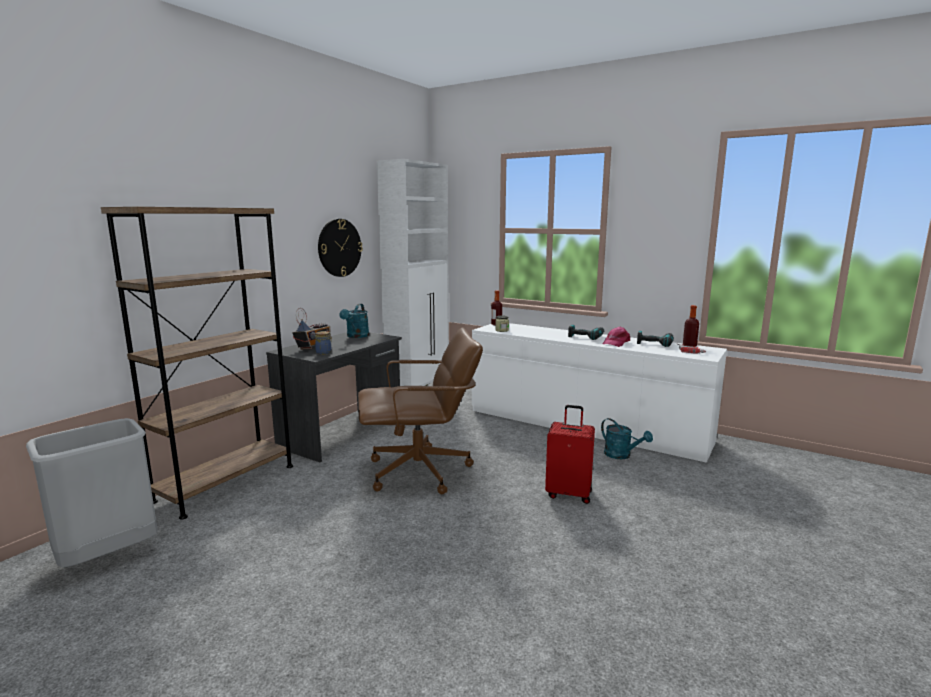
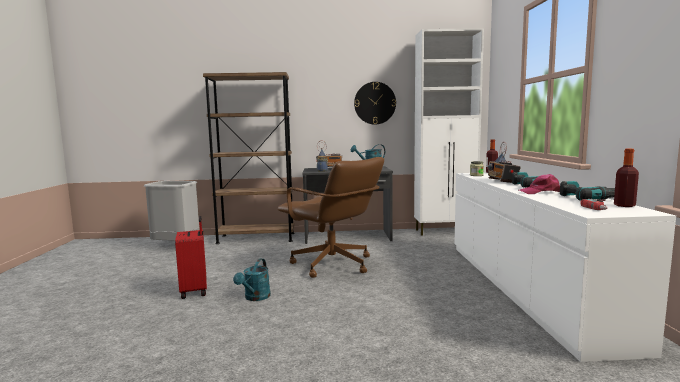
camera: 55 degrees right, 5 degrees down
red suitcase [545,405,595,504] -> red suitcase moved to [175,216,207,299]
turquoise watering can [601,418,653,459] -> turquoise watering can moved to [233,259,271,301]
none -> radio [488,142,521,183]

